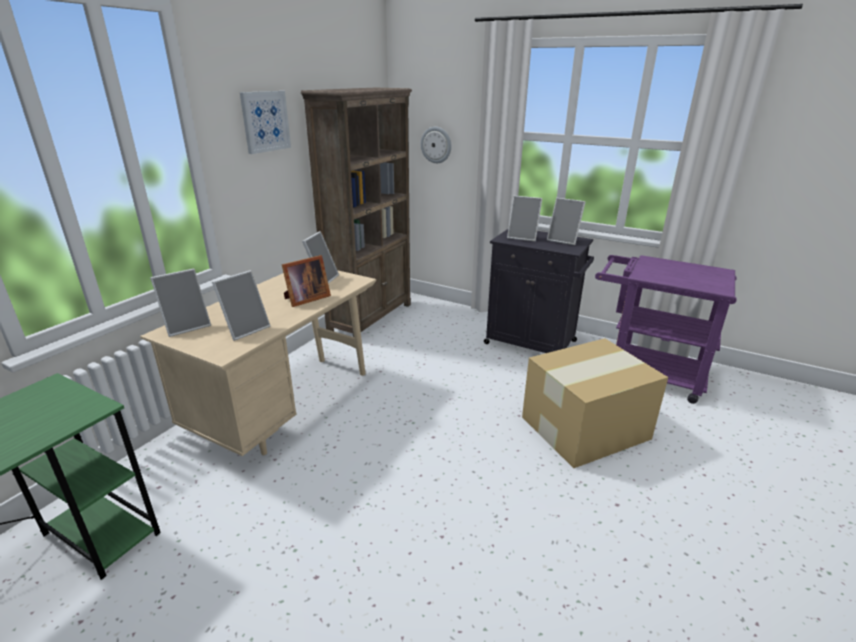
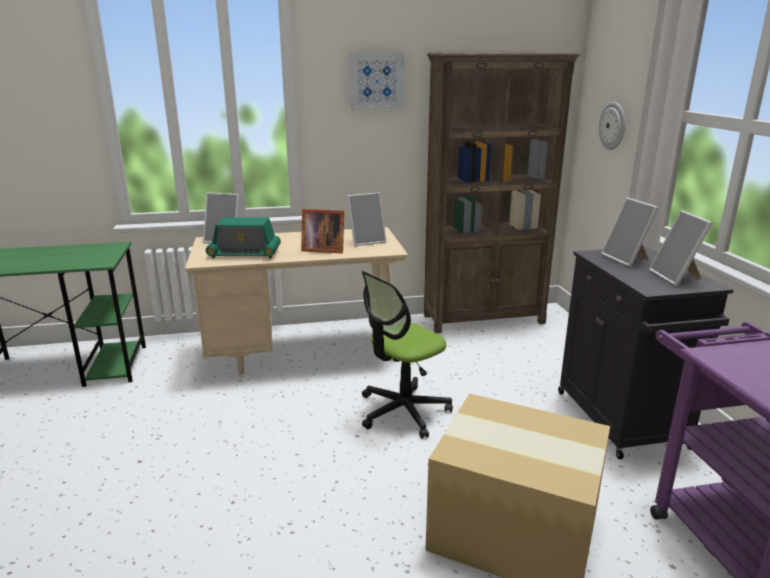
camera: 50 degrees right, 5 degrees down
picture frame [212,270,270,341] -> radio [206,217,281,259]
none -> office chair [362,271,453,438]

